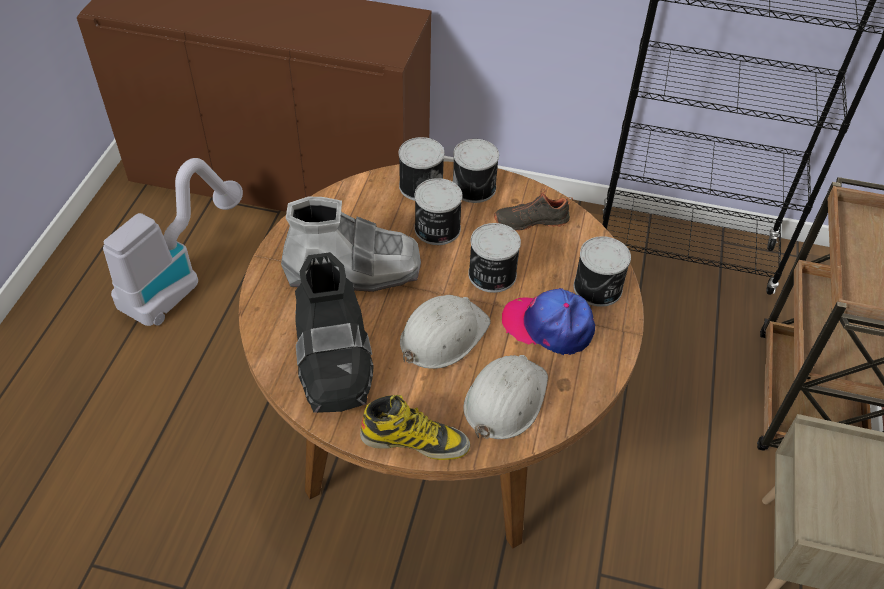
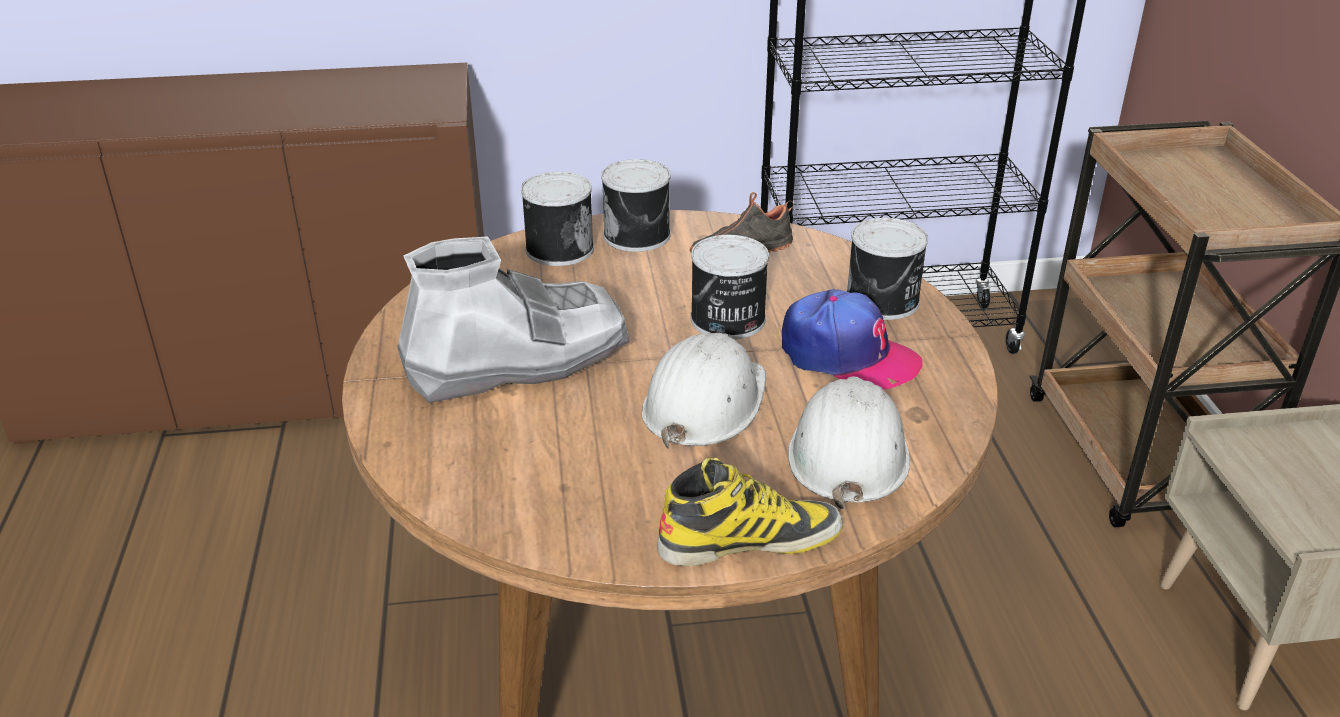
camera: 20 degrees left, 15 degrees down
vacuum cleaner [103,158,243,326] -> none
black boot [295,252,374,413] -> none
can [415,178,462,245] -> none
cap [502,288,595,355] -> cap turned 150 degrees counterclockwise [782,289,923,390]

